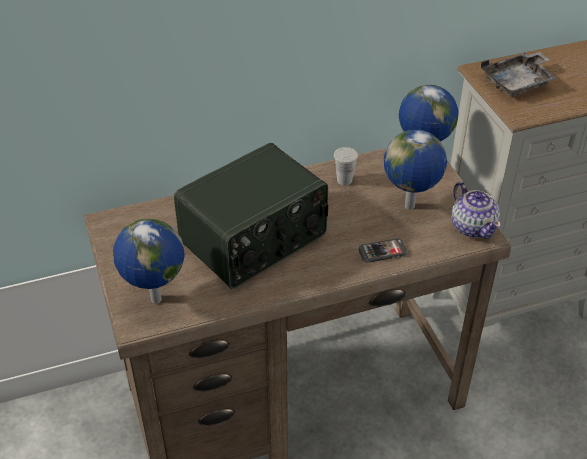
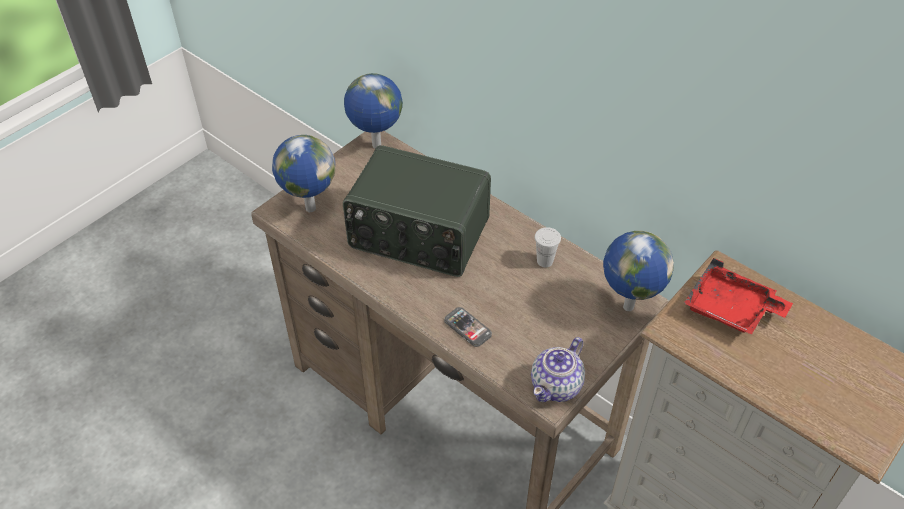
camera: 60 degrees right, 5 degrees up
globe [384,129,447,210] -> globe moved to [344,73,403,149]
grey tray [481,52,557,97] -> red tray [684,258,793,335]

